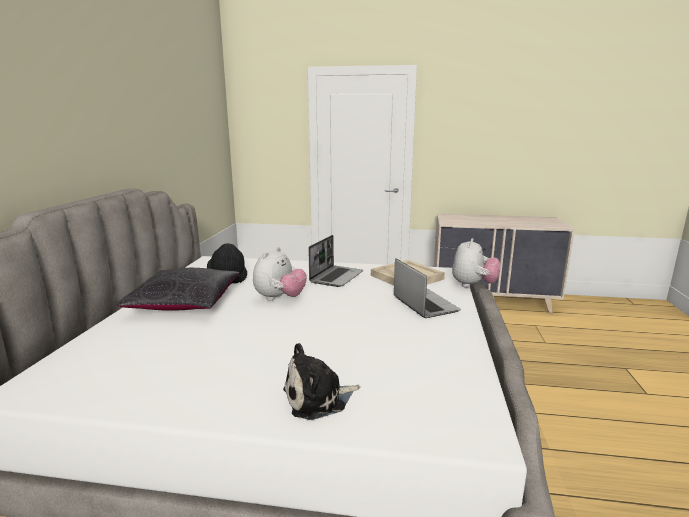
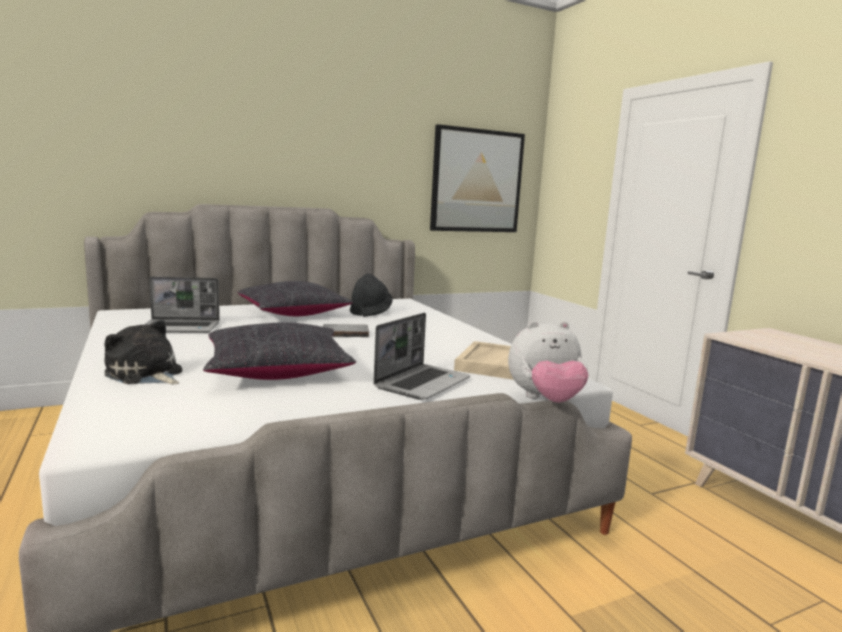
camera: 55 degrees right, 5 degrees down
plush toy [253,247,307,301] -> grey book [323,324,369,337]
laptop [308,235,363,287] -> laptop moved to [144,276,220,333]
none -> black pillow [203,322,356,380]
none -> picture [430,124,525,232]

